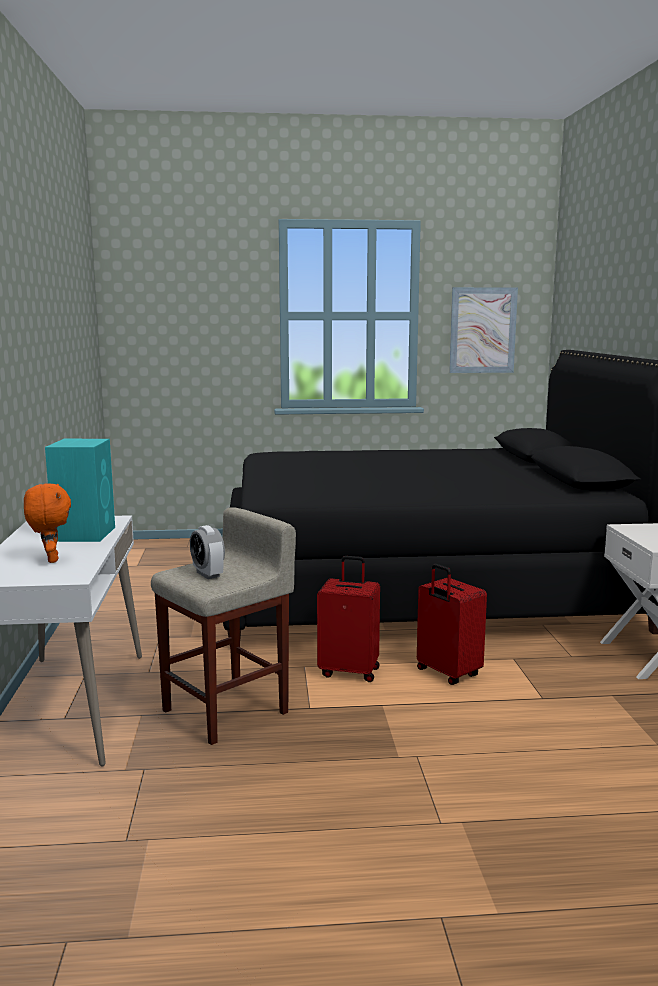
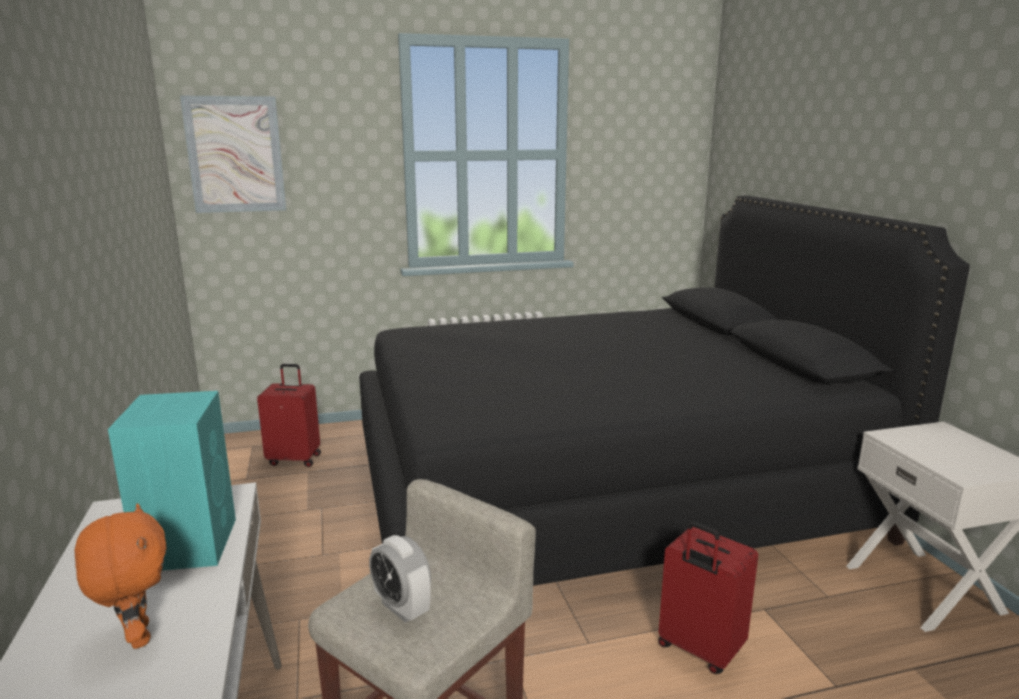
camera: 10 degrees left, 5 degrees up
red suitcase [317,556,380,682] -> red suitcase moved to [257,364,321,467]
picture [449,287,518,373] -> picture moved to [180,96,286,213]

